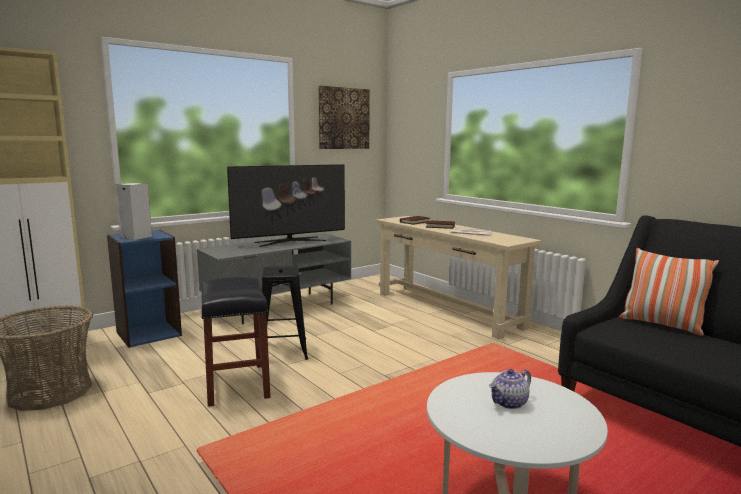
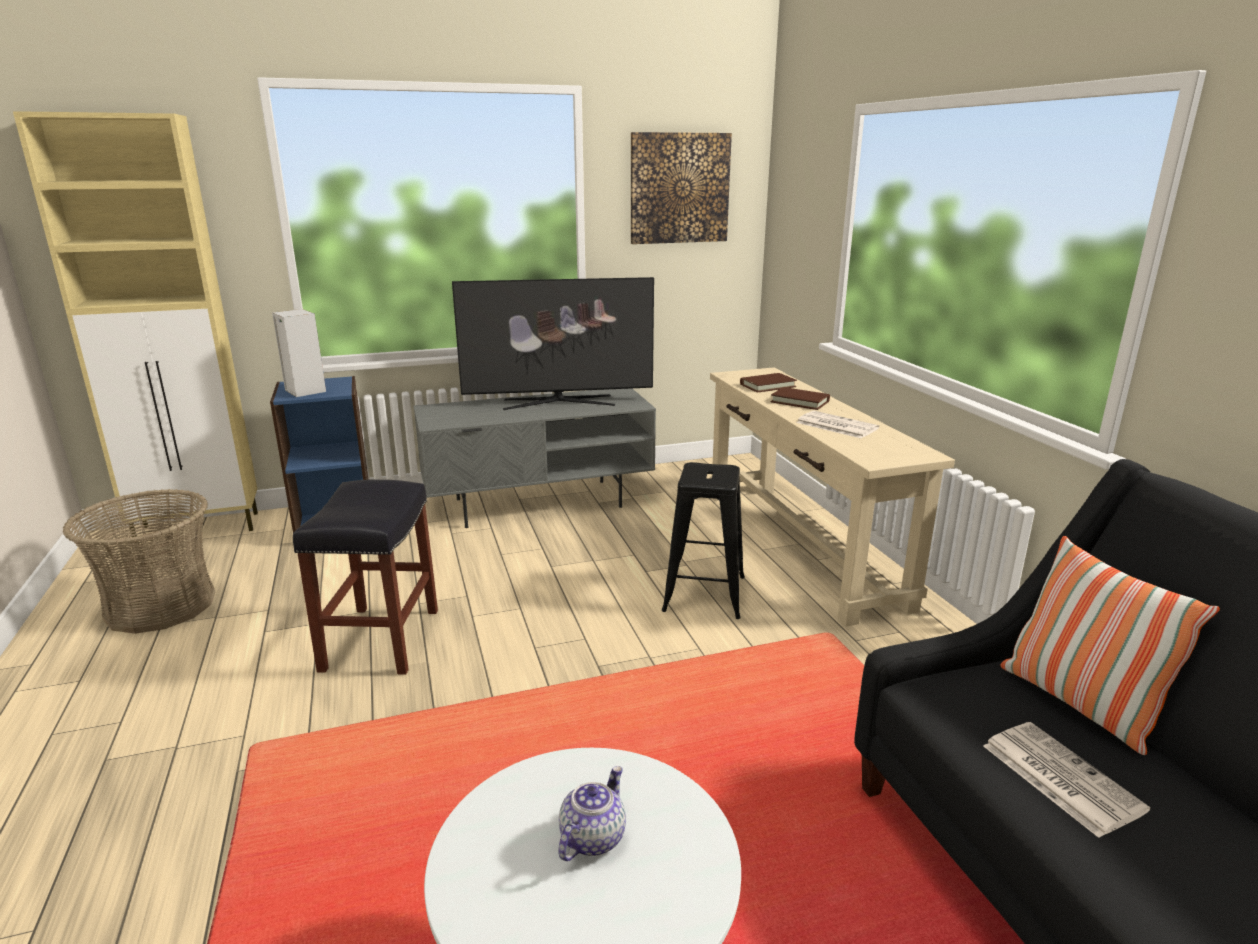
camera: 20 degrees right, 10 degrees up
black stool [262,266,308,360] -> black stool moved to [662,462,745,619]
teapot [489,369,531,409] -> teapot turned 135 degrees clockwise [558,766,626,861]
none -> newspaper [983,722,1151,838]

